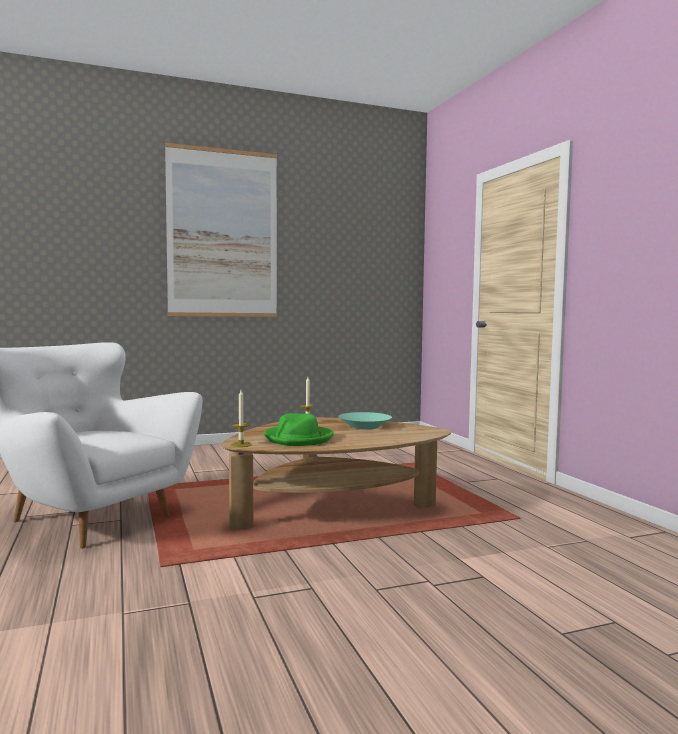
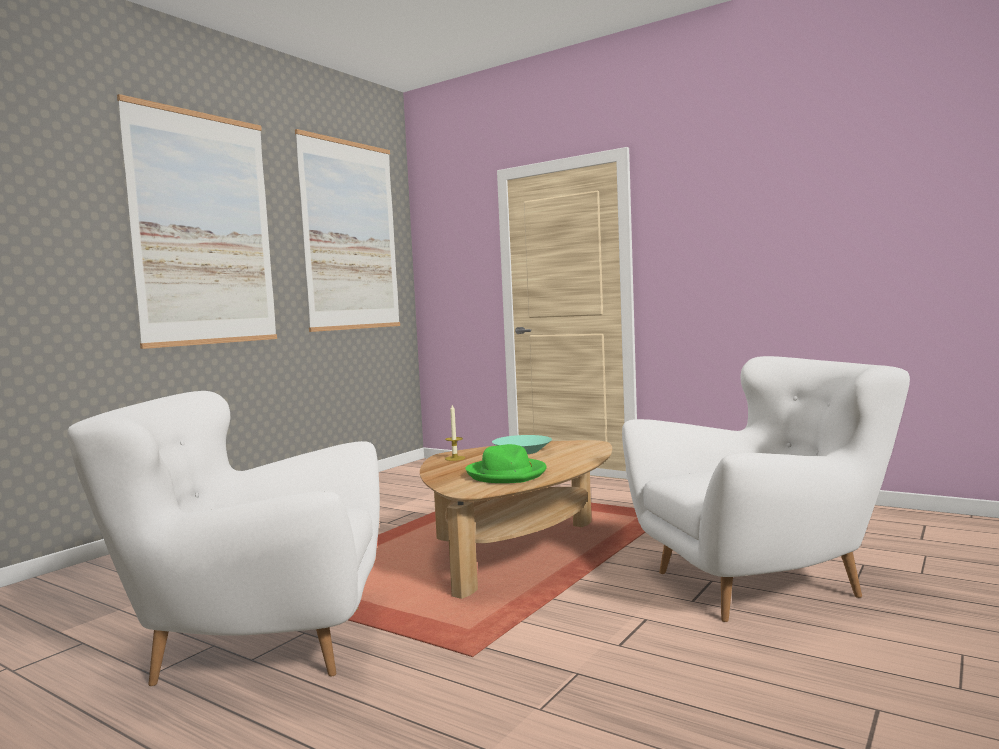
camera: 35 degrees left, 0 degrees up
candle [231,390,252,447] -> none
none -> picture [295,129,400,332]
none -> white armchair [622,356,910,622]

